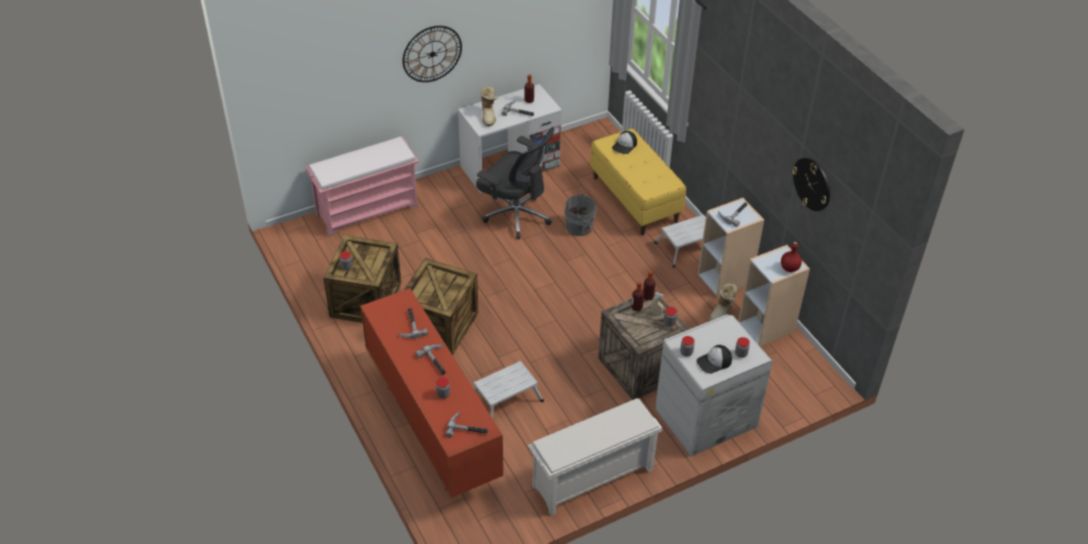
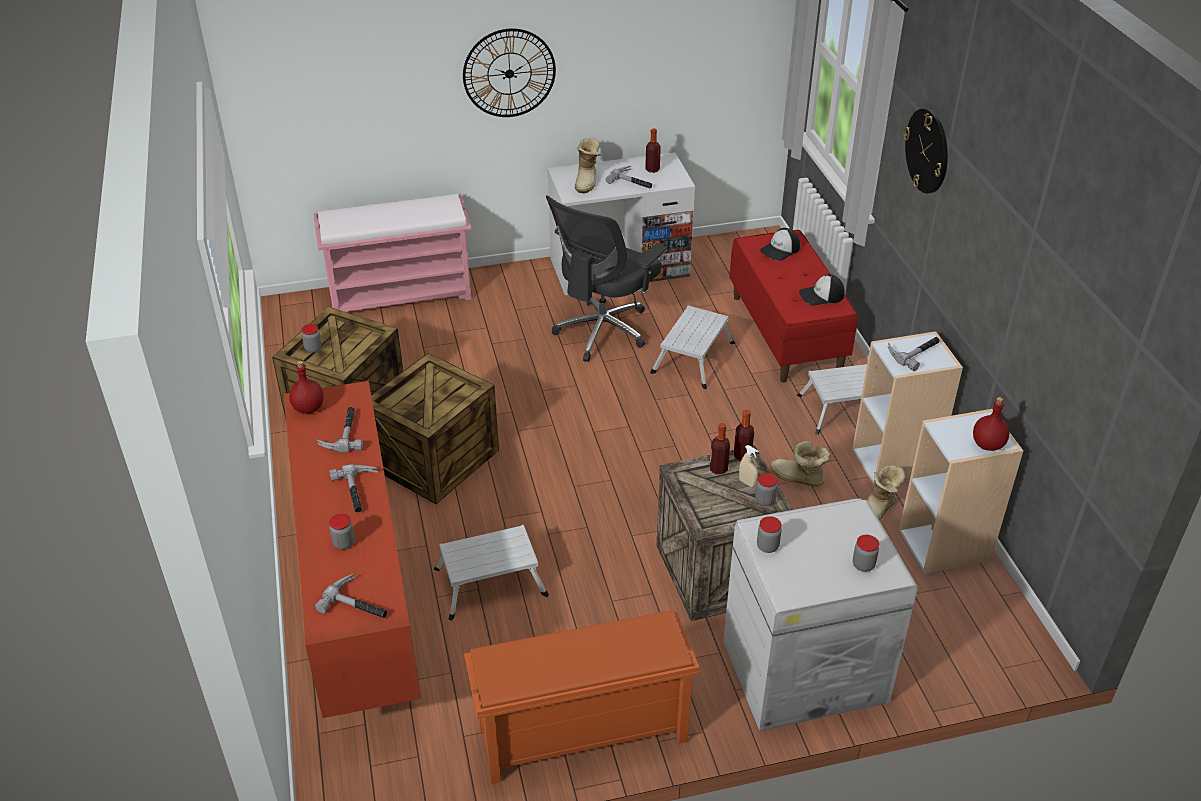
camera: 15 degrees right, 5 degrees down
office chair [476,127,554,239] -> office chair turned 75 degrees clockwise [546,195,667,362]
white shoe rack [528,398,662,516] -> orange shoe rack [464,610,700,784]
grey bucket [564,194,597,236] -> white step ladder [650,306,735,389]
yellow bench [590,128,686,235] -> red bench [730,230,857,383]
cap [697,345,732,374] -> cap moved to [799,274,845,306]
wall clock [792,157,830,211] -> wall clock moved to [903,108,948,194]
none -> red bottle [289,361,324,414]
none -> boot [770,441,830,487]

